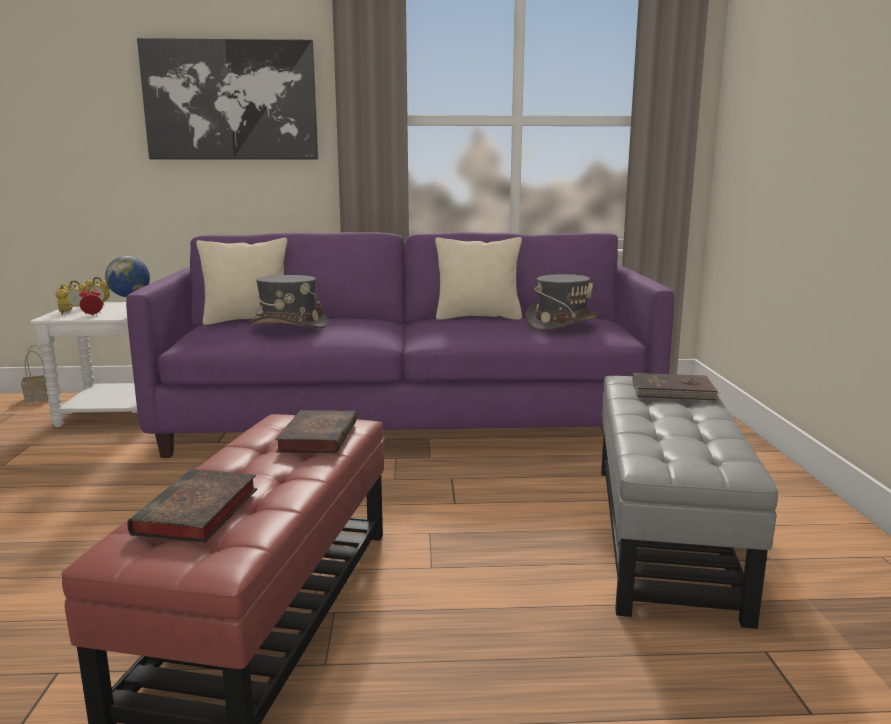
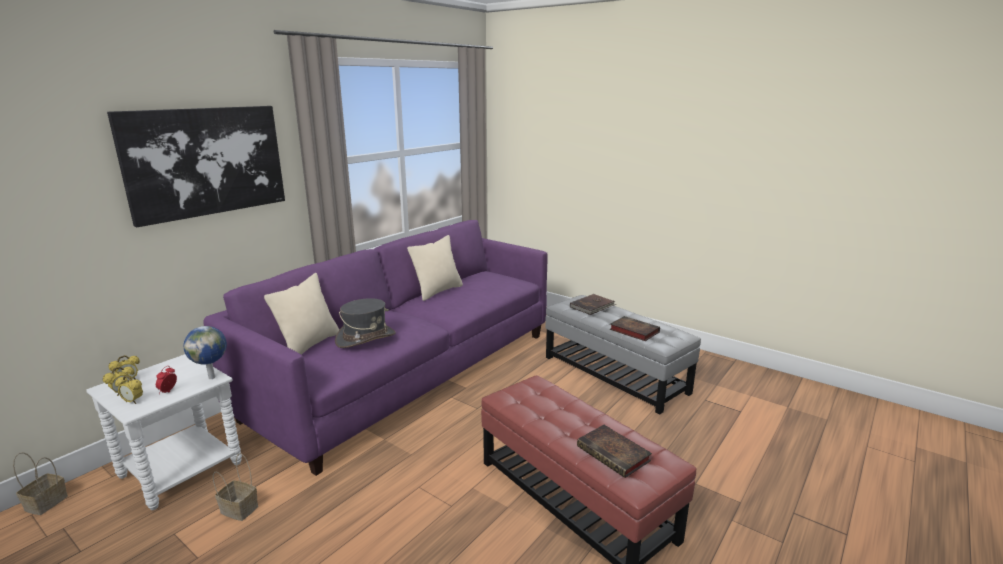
camera: 50 degrees left, 5 degrees up
book [275,410,357,453] -> book moved to [609,316,660,341]
grey hat [525,274,598,331] -> none
none -> basket [213,453,258,521]

